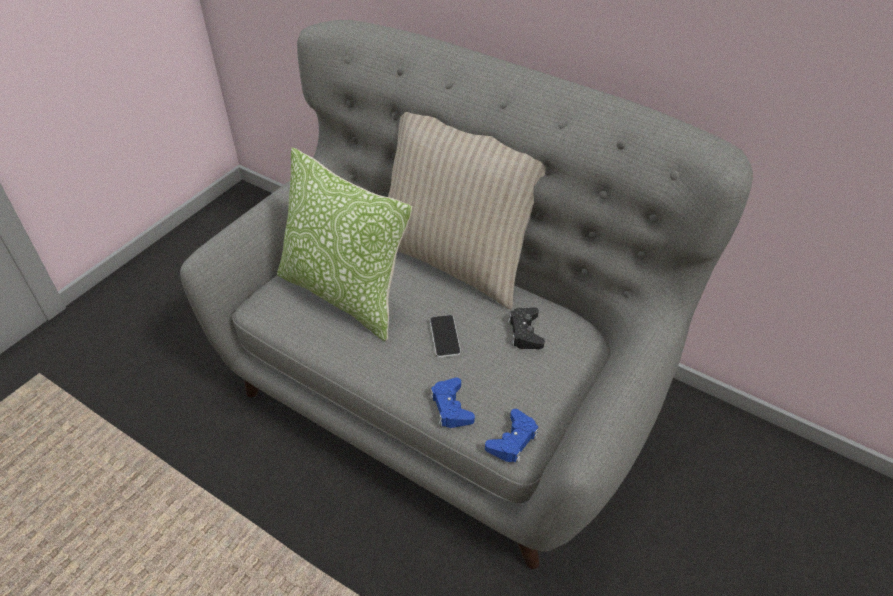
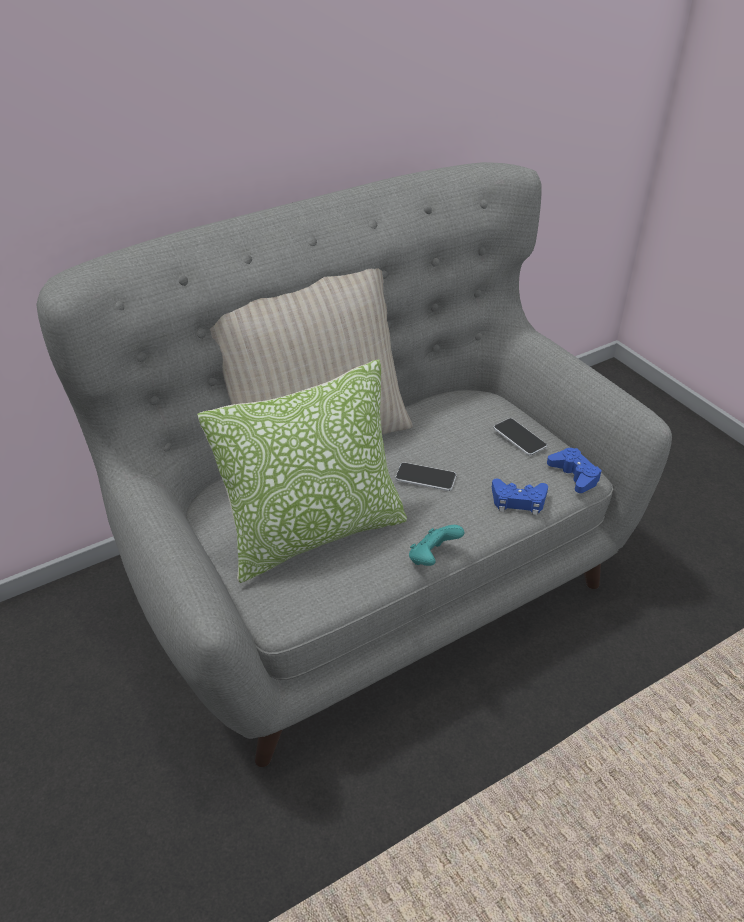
camera: 65 degrees left, 5 degrees down
black game controller [508,307,545,349] -> none
none -> turquoise game controller [409,525,464,566]
none -> phone [493,418,547,456]

